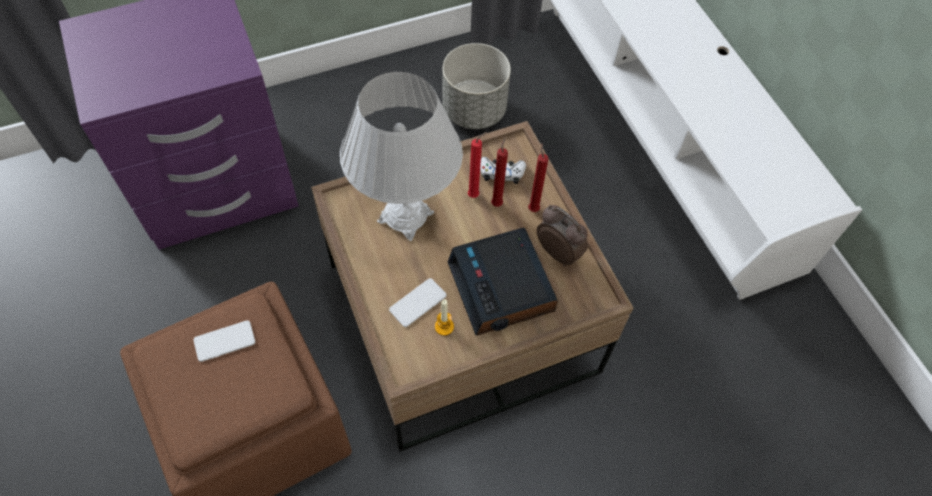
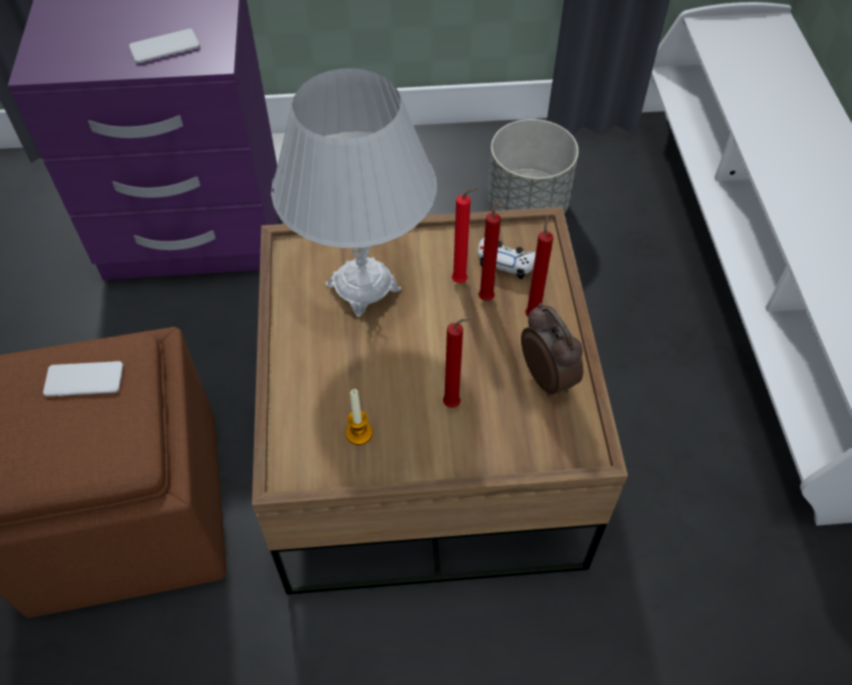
camera: 20 degrees right, 5 degrees down
phone [389,278,447,327] -> phone moved to [129,29,200,63]
alarm clock [447,228,558,336] -> red candle [443,317,473,408]

